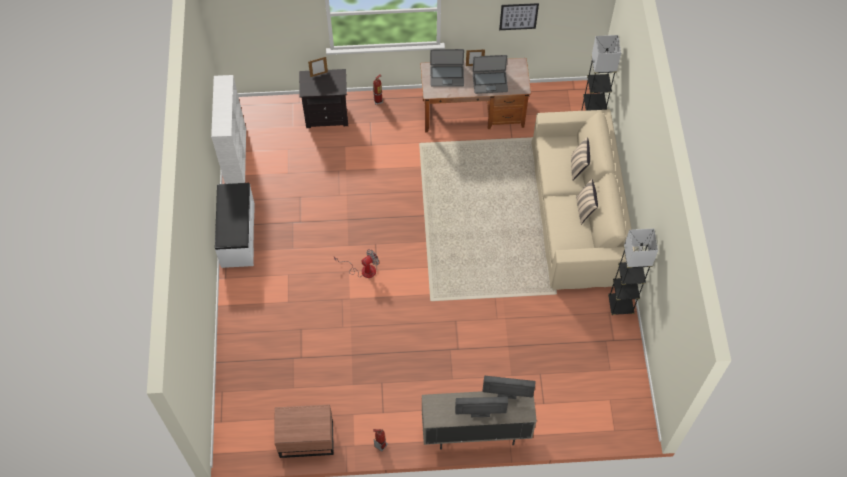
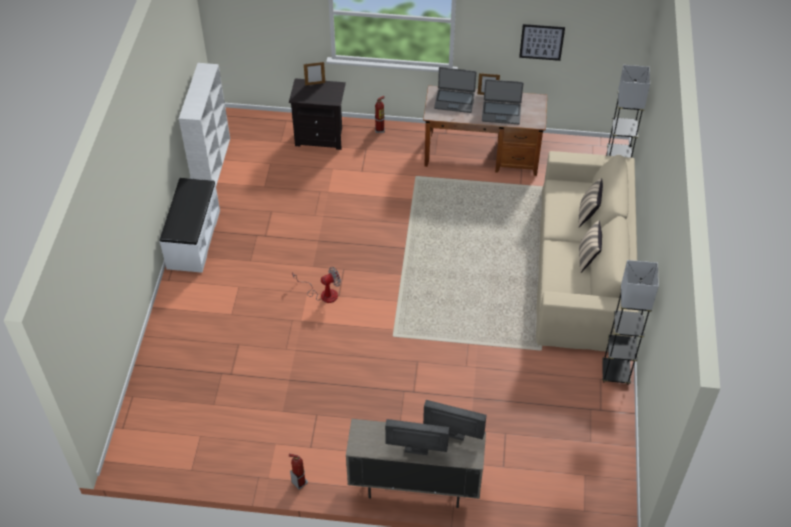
camera: 10 degrees right, 10 degrees down
brown nightstand [274,404,334,458] -> none

